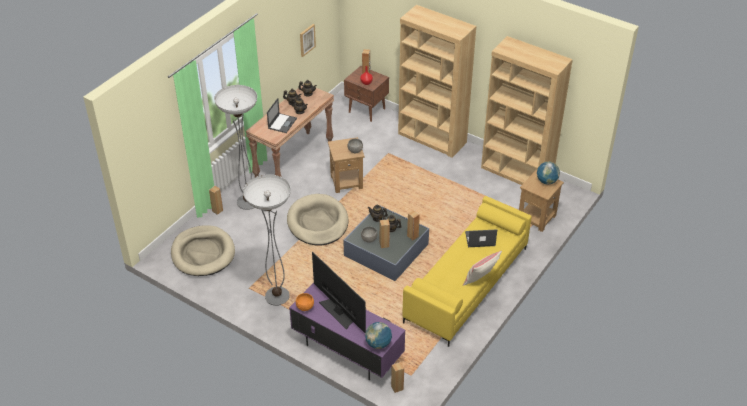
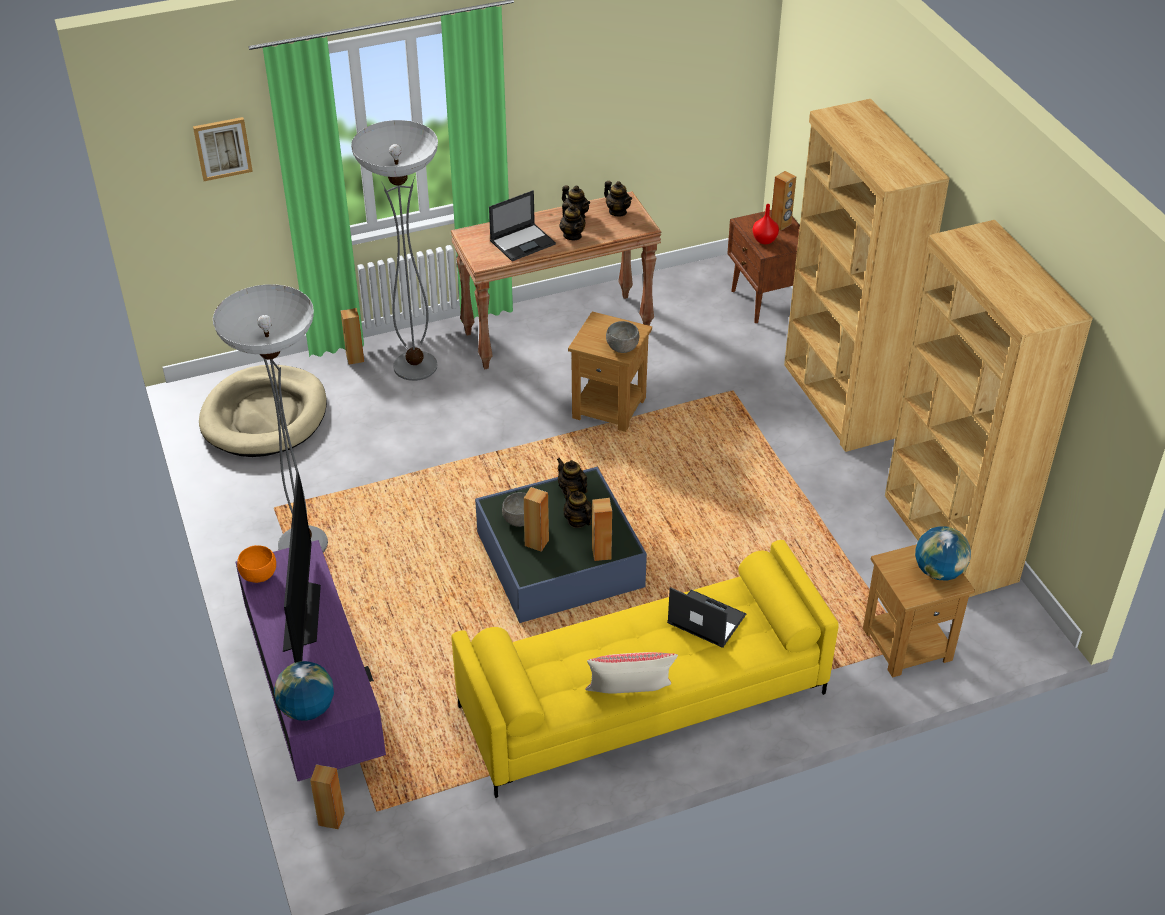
camera: 35 degrees right, 0 degrees up
beige dog bed [287,194,349,246] -> none
picture [300,24,316,57] -> picture moved to [193,117,253,181]

